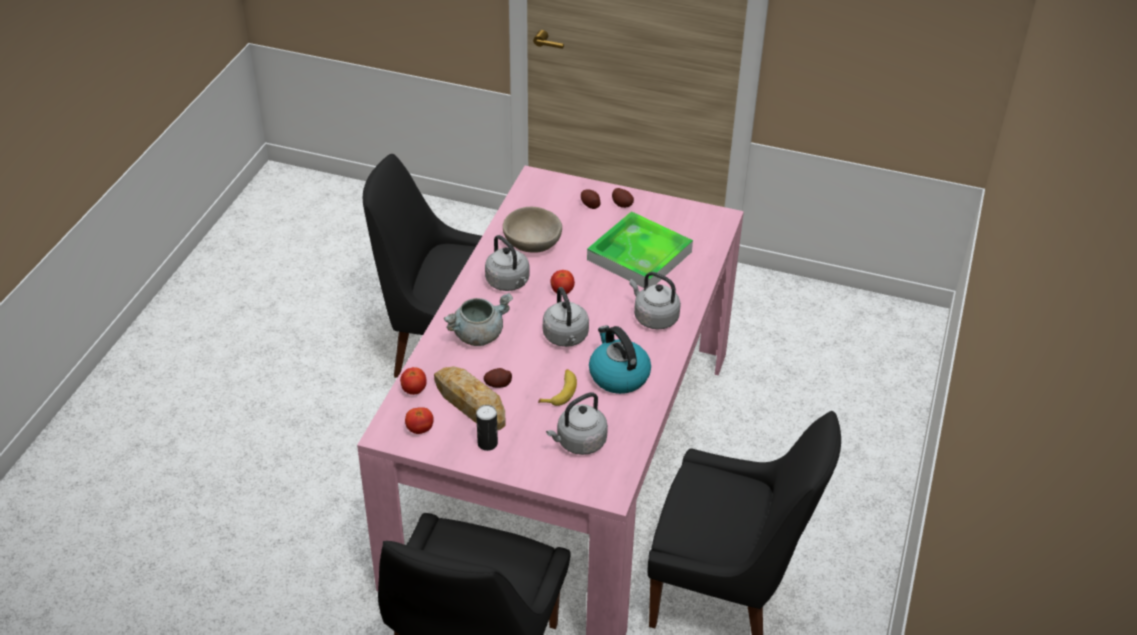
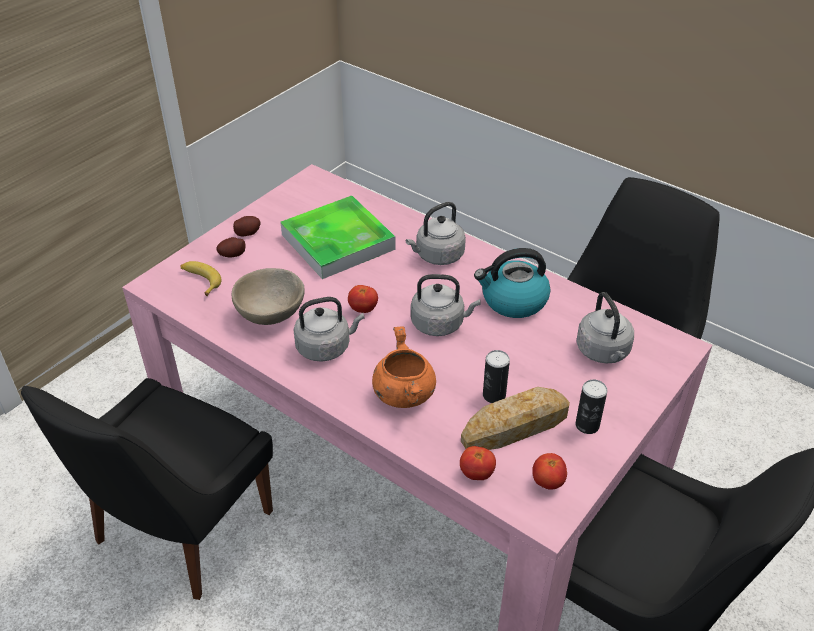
camera: 70 degrees left, 0 degrees up
grey cooking pot [444,293,513,346] -> orange cooking pot [372,327,436,408]
potato [484,368,512,388] -> can [483,350,510,403]
banana [538,369,577,406] -> banana moved to [181,261,221,296]

